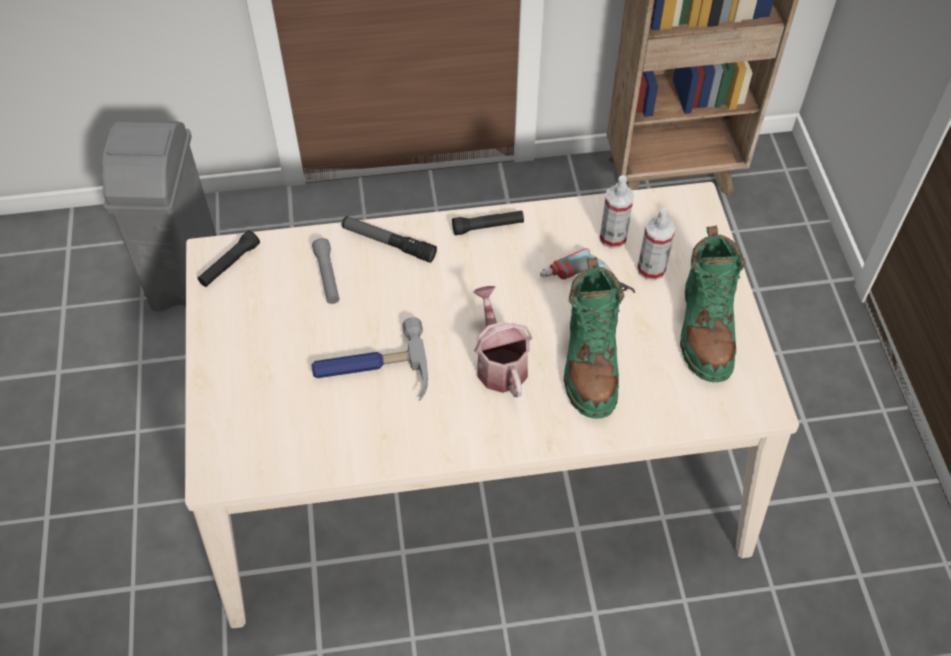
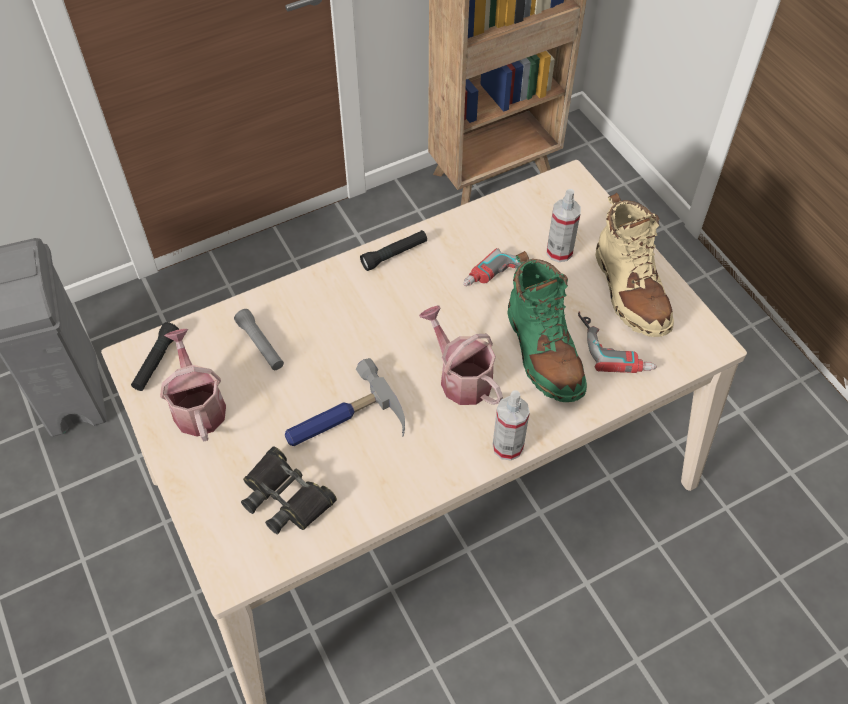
camera: 20 degrees left, 0 degrees up
flashlight [342,216,437,263] -> none
spray bottle [600,175,634,249] -> spray bottle moved to [493,390,530,461]
green boot [680,225,746,382] -> beige boot [595,193,674,337]
none -> watering can [160,329,226,442]
none -> black binoculars [241,446,337,535]
none -> power drill [578,312,657,373]

